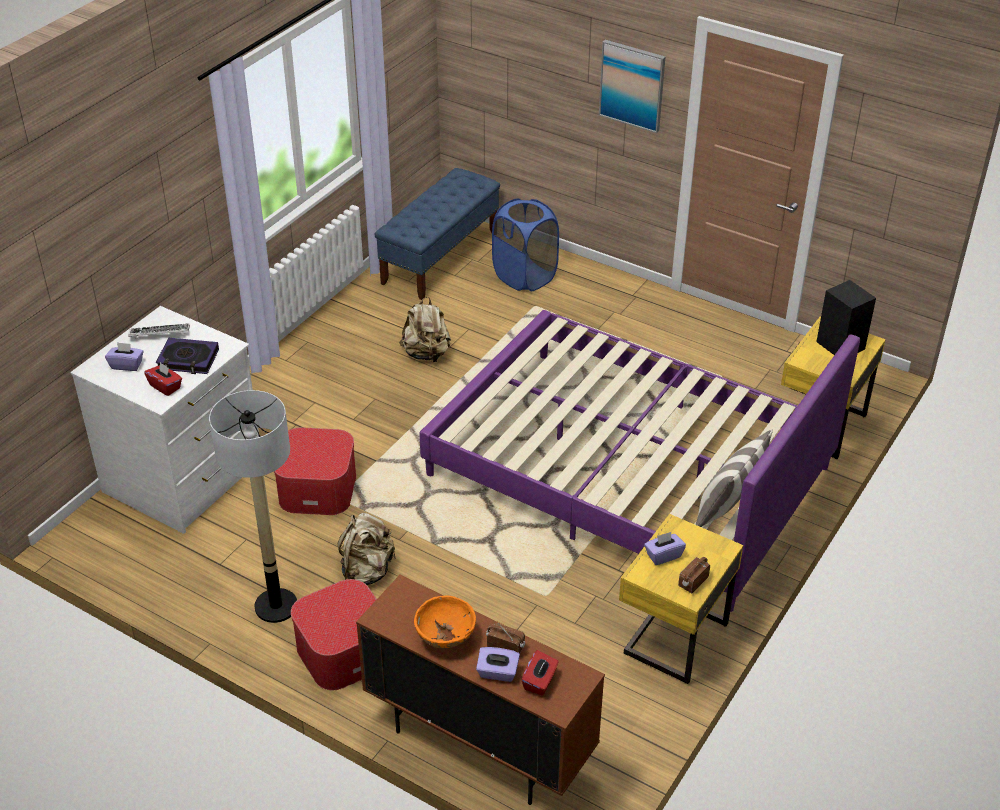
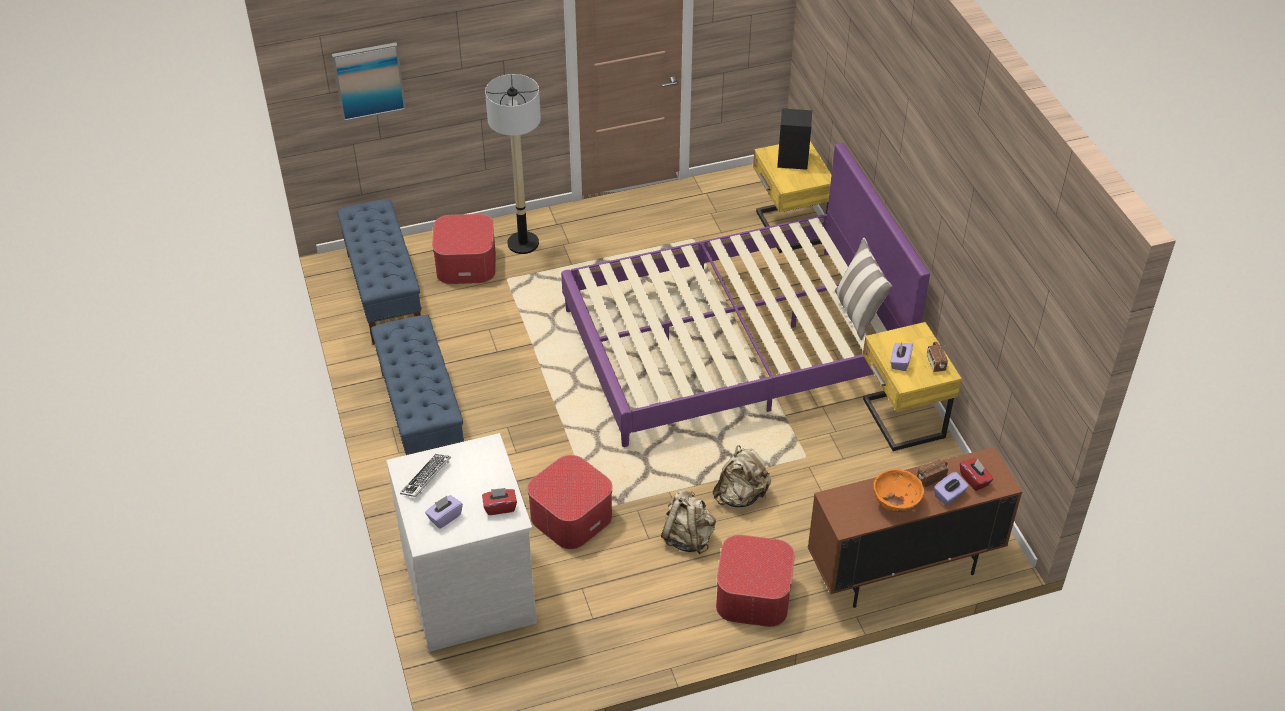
camera: 50 degrees left, 5 degrees up
book [156,338,219,374] -> none
floor lamp [209,390,297,623] -> floor lamp moved to [485,74,541,254]
beige backpack [399,297,451,363] -> beige backpack moved to [713,445,771,507]
blue laundry basket [492,198,559,291] -> ottoman [432,214,496,284]
picture [599,40,665,133] -> picture moved to [332,42,406,121]
none -> blue bench [371,315,464,455]

